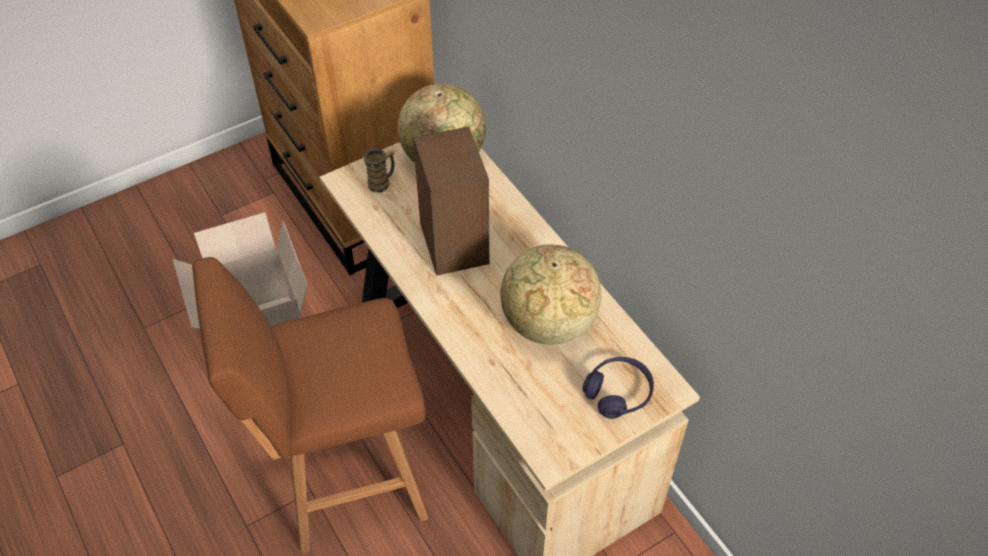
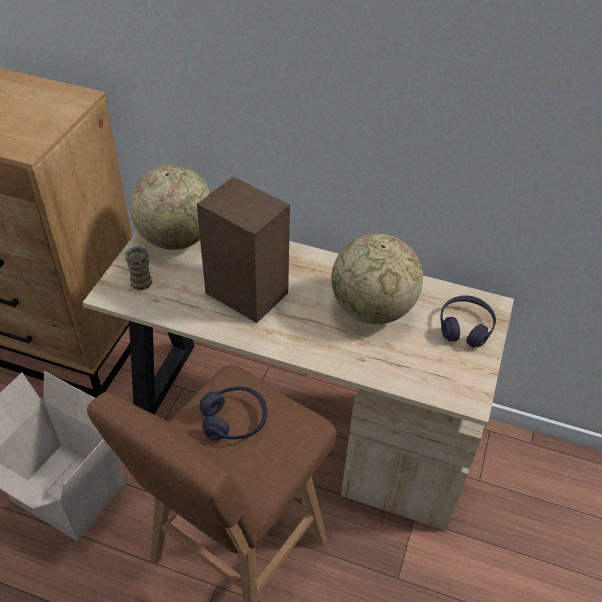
camera: 40 degrees left, 5 degrees down
none -> purple headphones [200,386,267,440]

